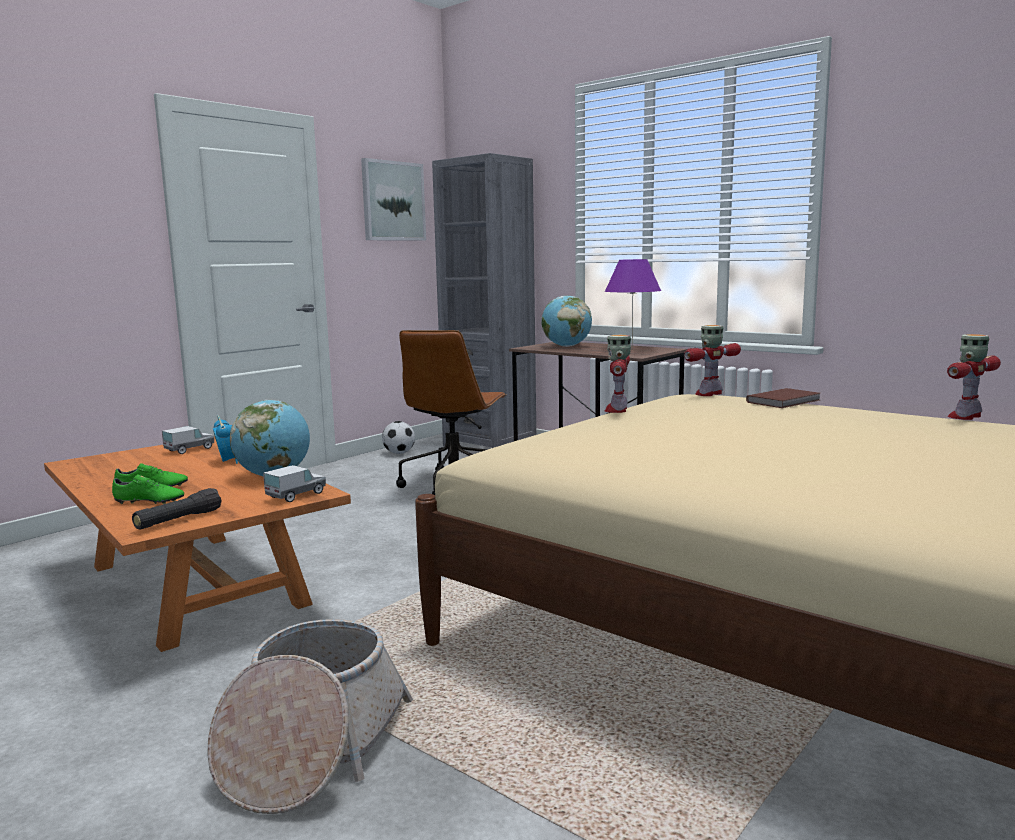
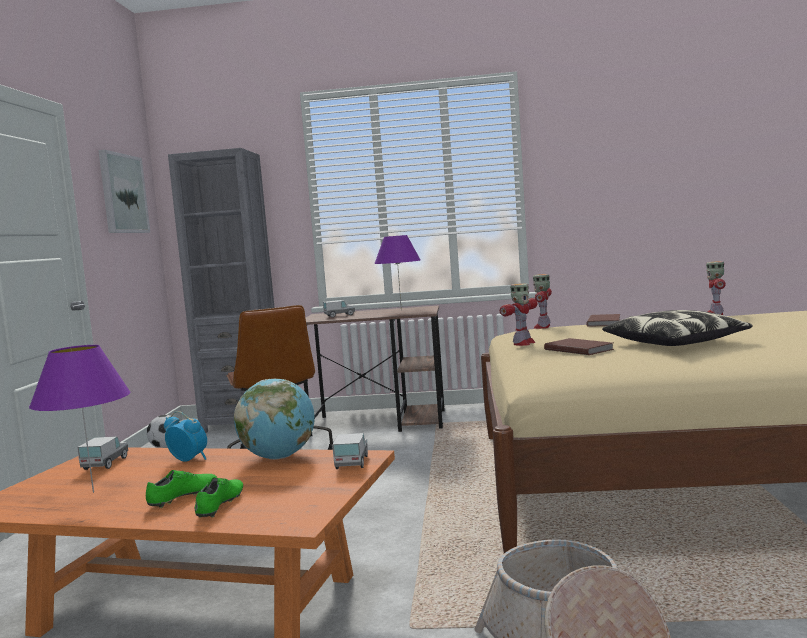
camera: 35 degrees left, 5 degrees down
green shoe [112,474,184,504] -> green shoe turned 45 degrees counterclockwise [195,477,243,518]
black flashlight [132,488,221,529] -> none
globe [541,296,592,347] -> toy truck [323,300,355,317]
toy robot [605,335,631,413] -> toy robot turned 120 degrees counterclockwise [500,283,538,346]
none -> purple table lamp [29,345,130,493]
none -> brown book [544,338,614,355]
none -> pillow [602,310,752,346]

